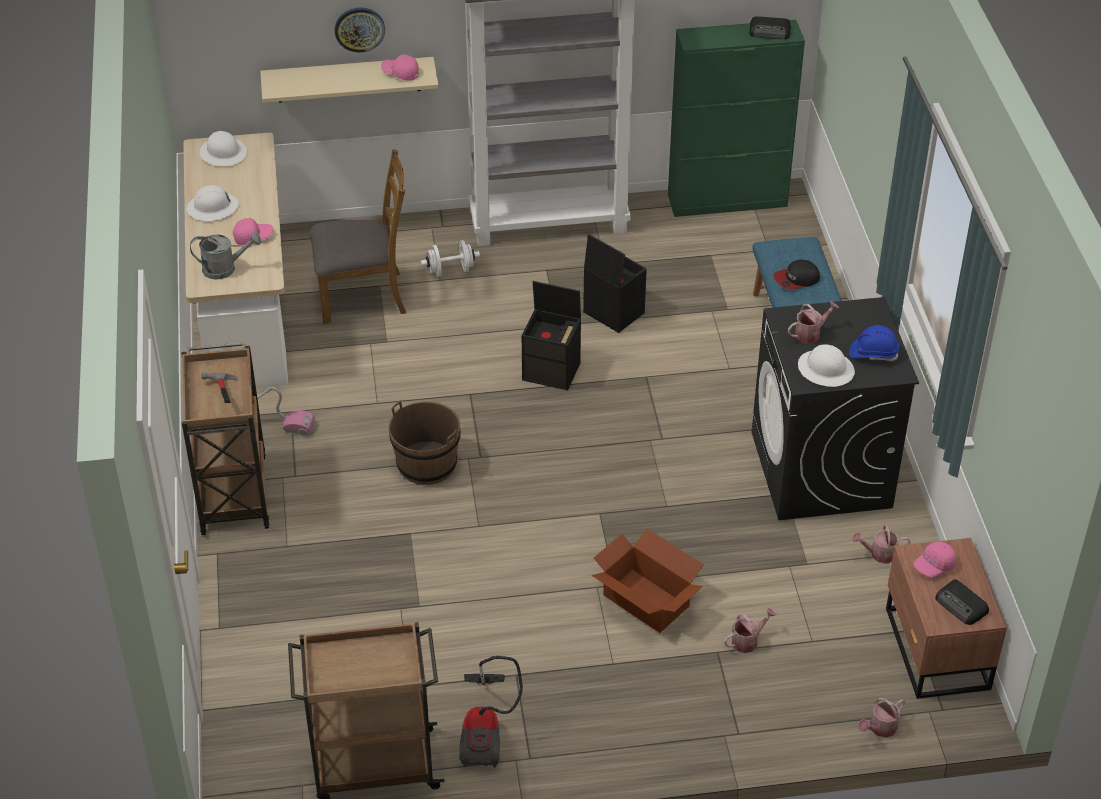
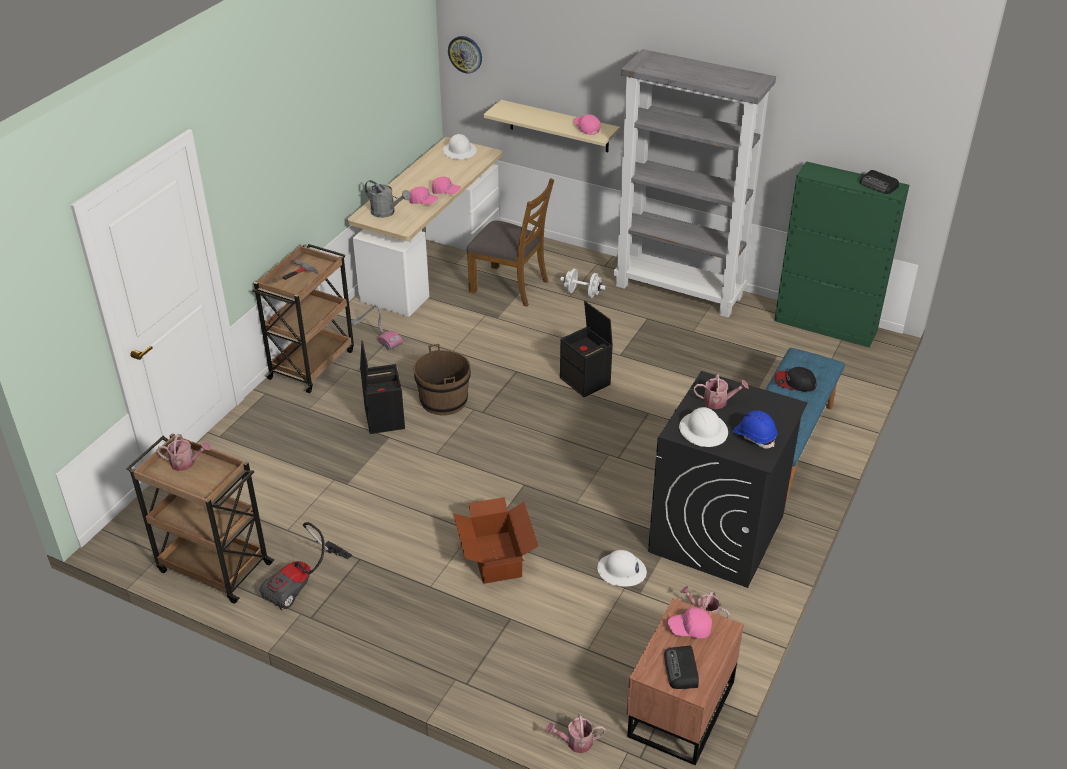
camera: 35 degrees right, 5 degrees down
white hard hat [186,185,239,221] -> white hard hat moved to [597,550,647,587]
wall clock [335,7,385,53] -> wall clock moved to [448,36,482,73]
black storage box [583,234,647,333] -> black storage box moved to [360,340,405,434]
watering can [724,608,776,653] -> watering can moved to [156,434,211,471]
none -> pink cap [432,177,461,194]

